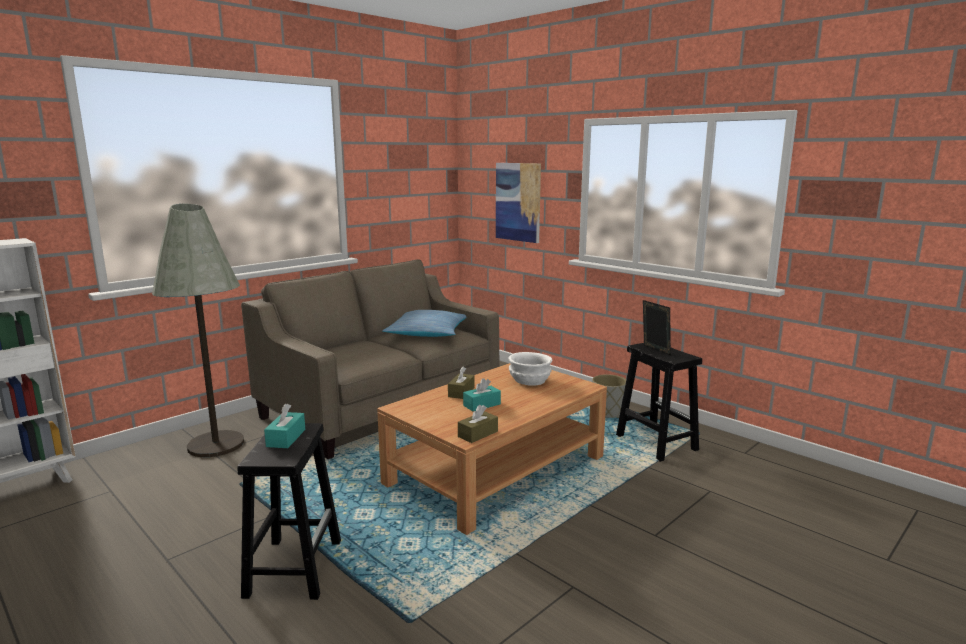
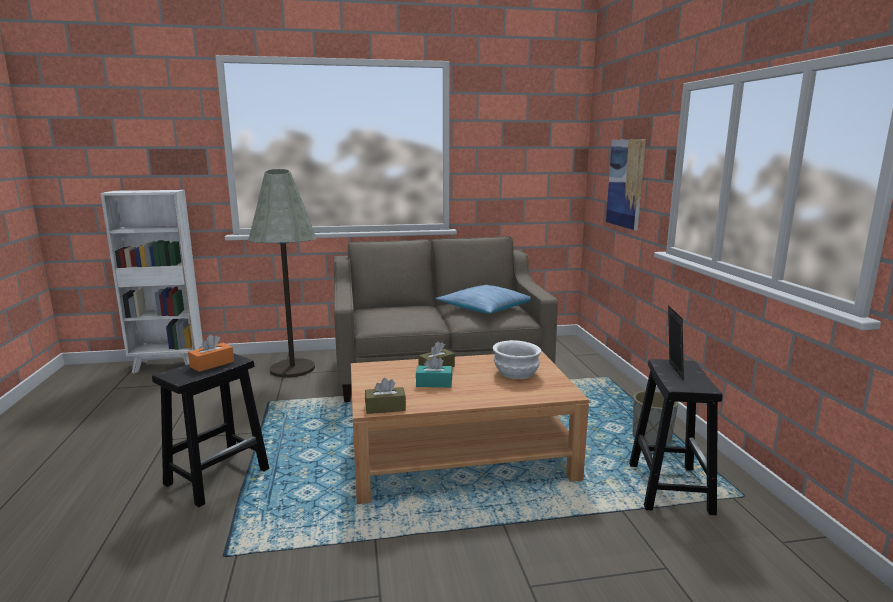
camera: 35 degrees right, 0 degrees up
turquoise tissue box [264,404,305,448] -> orange tissue box [188,335,234,372]

